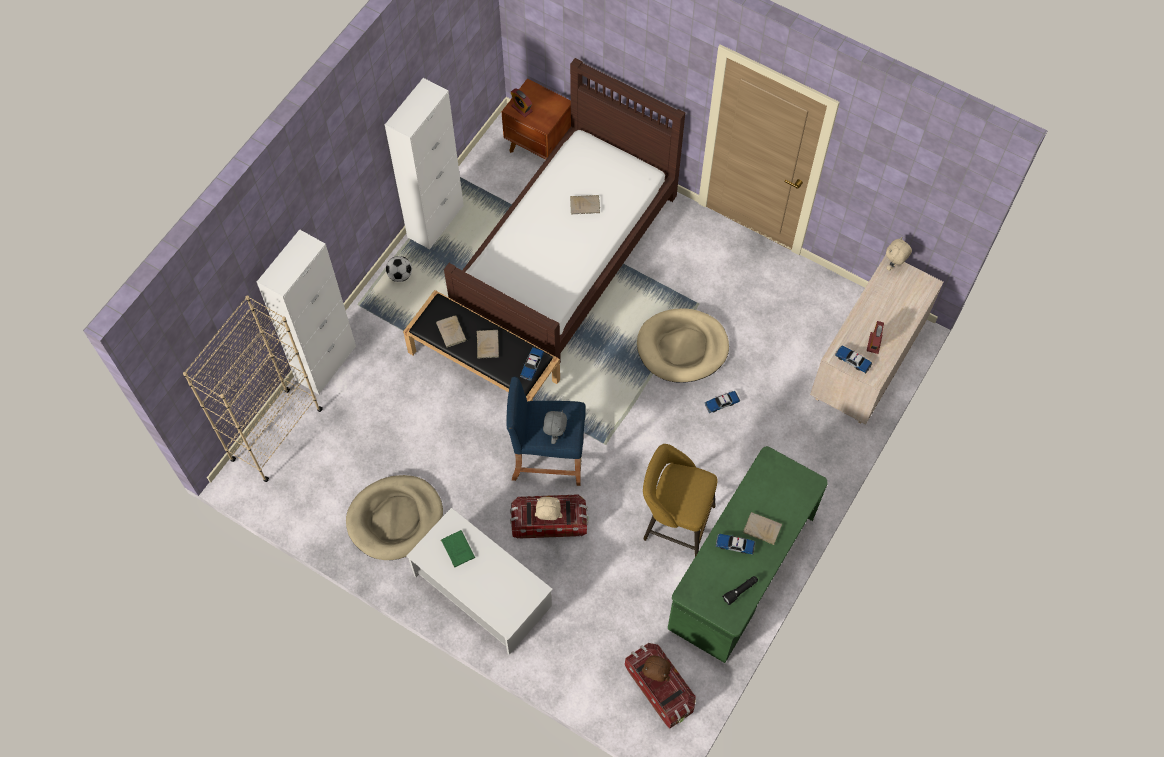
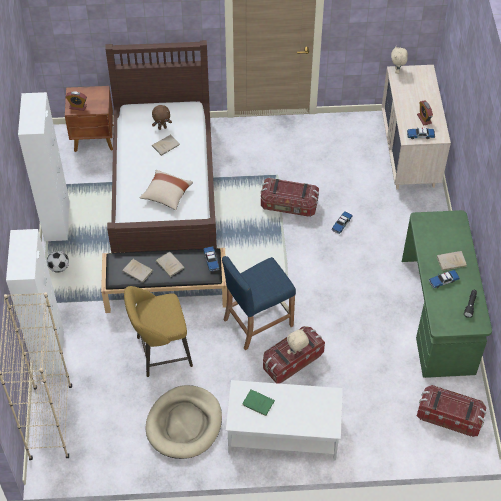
camera: 35 degrees left, 10 degrees down
grey plush toy [543,410,567,444] -> none
beige dog bed [637,308,729,383] -> storage box [261,178,319,217]
brown plush toy [642,655,671,682] -> brown plush toy moved to [152,105,172,130]
yellow stool [643,444,718,557] -> yellow stool moved to [124,286,193,377]
none -> beige pillow [140,170,193,210]

